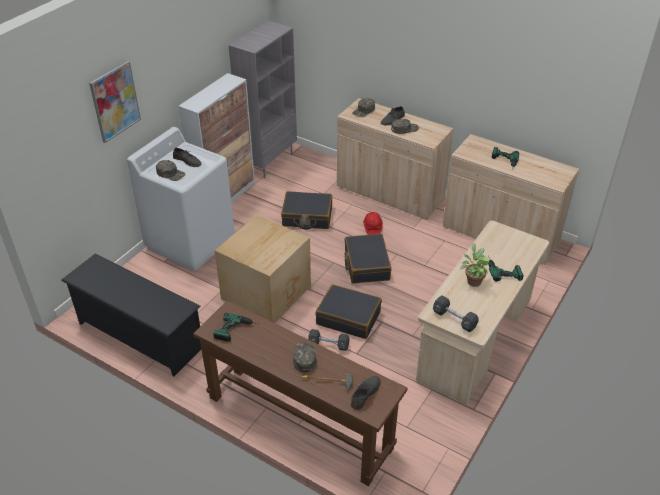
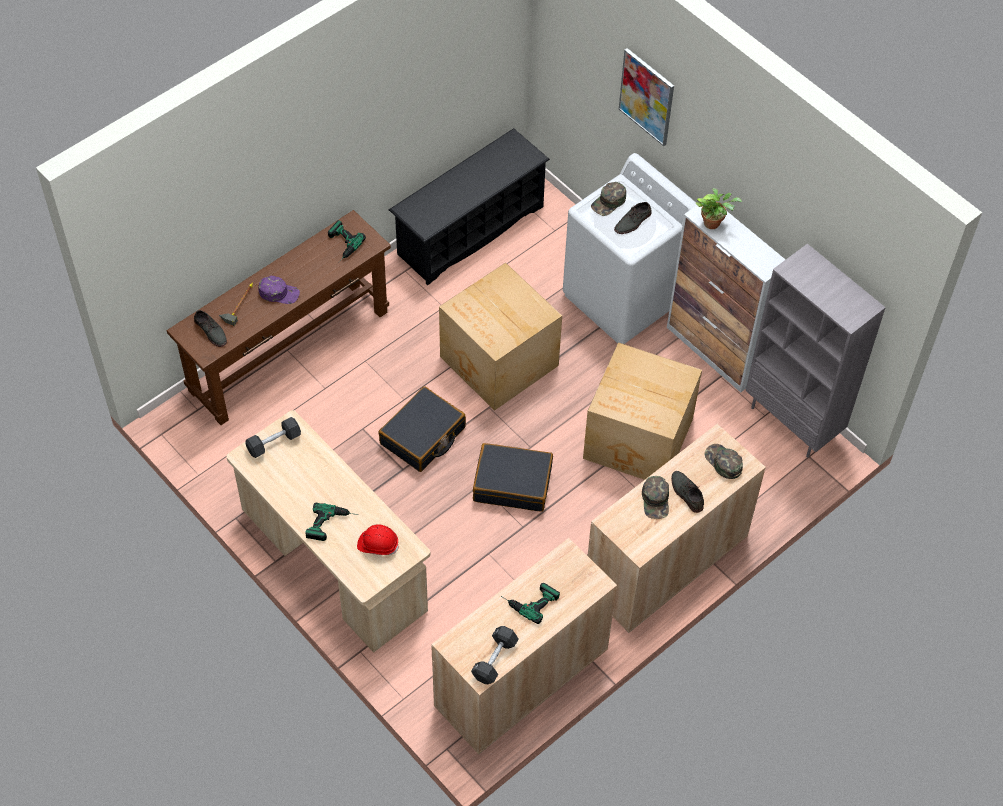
camera: 105 degrees right, 15 degrees up
black suitcase [281,191,332,230] -> cardboard box [583,342,702,480]
green cap [293,342,317,372] -> purple cap [258,276,300,304]
black dumbbell [308,329,350,351] -> black dumbbell moved to [471,626,519,684]
red hard hat [363,212,383,235] -> red hard hat moved to [357,524,399,555]
potted plant [460,243,489,287] -> potted plant moved to [696,188,742,229]

